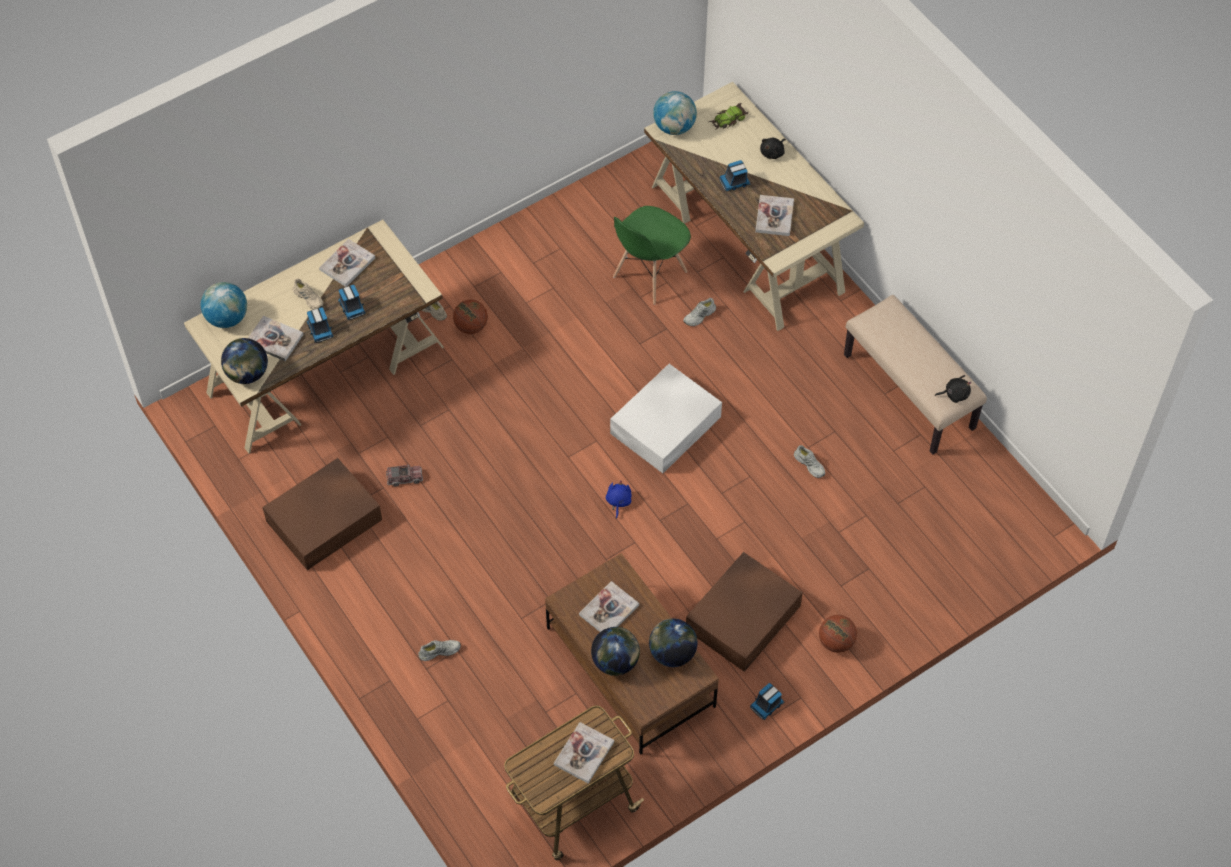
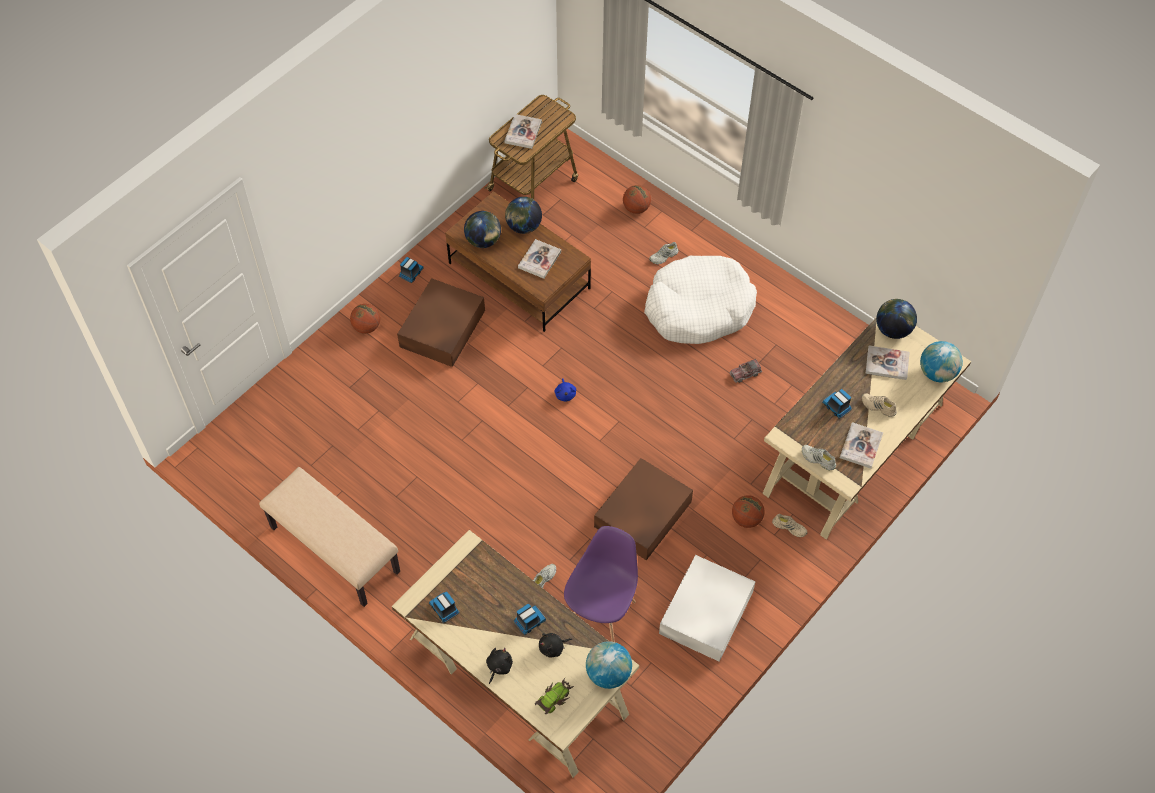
camera: 165 degrees right, 0 degrees up
brown storage box [262,458,382,570] -> brown storage box moved to [594,458,693,560]
toy truck [307,307,333,343] -> toy truck moved to [429,592,460,623]
white storage box [610,364,722,473] -> white storage box moved to [659,555,756,662]
green chair [613,206,691,305] -> purple chair [564,526,638,642]
book [755,195,794,236] -> none
white shoe [794,445,825,478] -> white shoe moved to [802,445,836,470]
black plush toy [935,375,971,403] -> black plush toy moved to [539,633,572,657]
none -> basketball [623,185,651,214]
none -> white dog bed [644,256,757,344]

